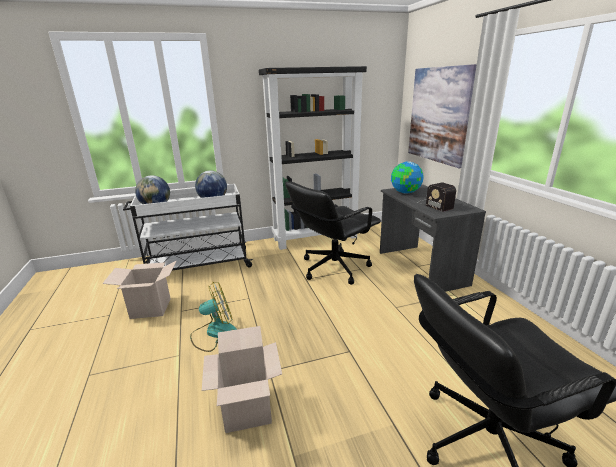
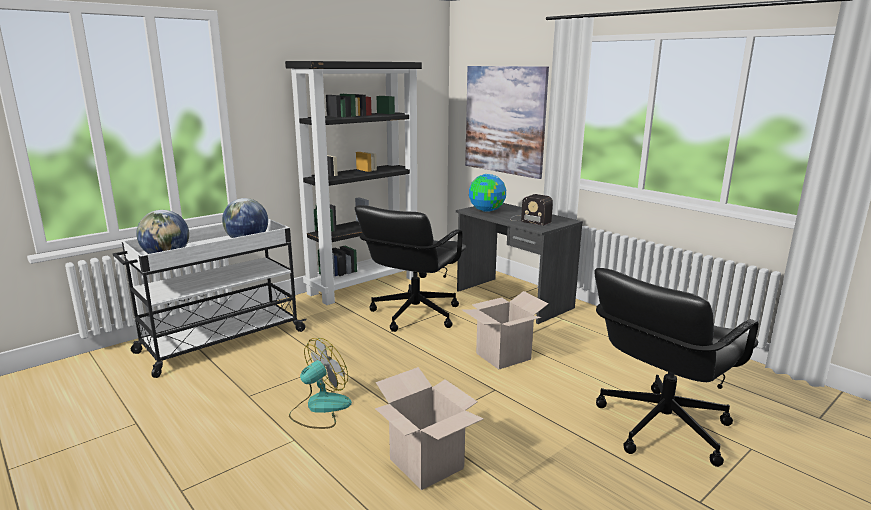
camera: 25 degrees left, 5 degrees down
cardboard box [102,260,177,319] -> cardboard box moved to [462,291,548,370]

